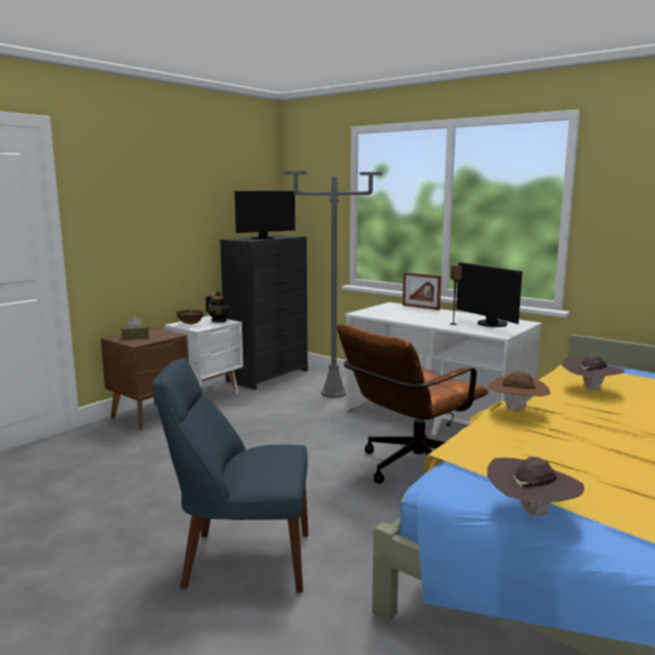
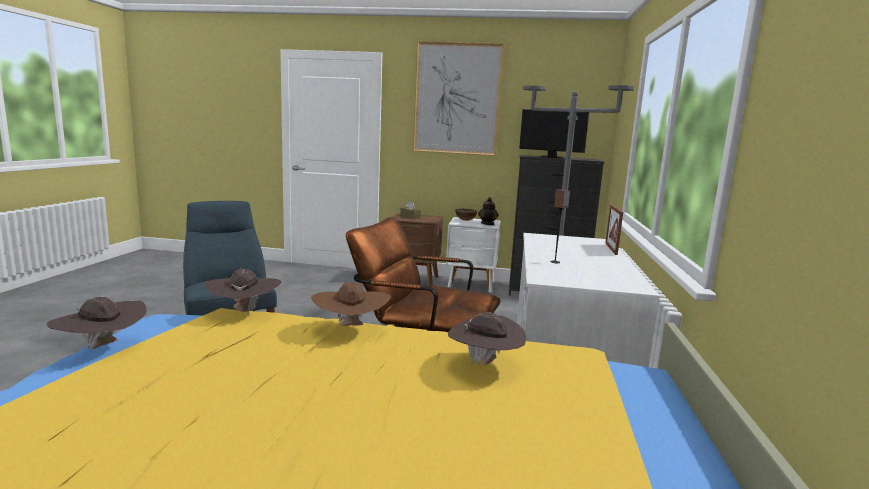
camera: 60 degrees right, 0 degrees up
monitor [456,262,522,327] -> none
none -> brown hat [204,269,282,315]
none -> picture [413,41,504,156]

